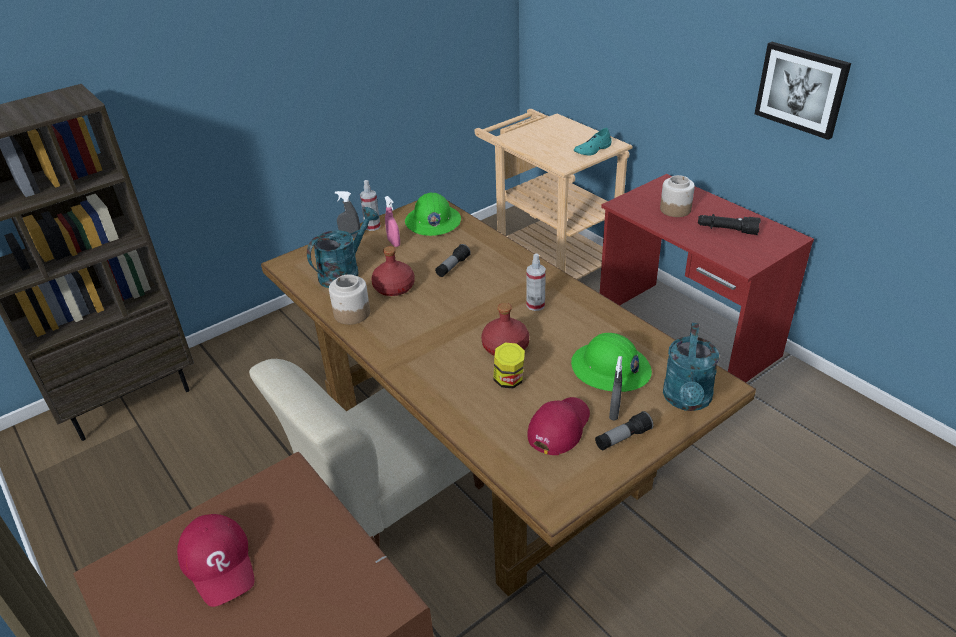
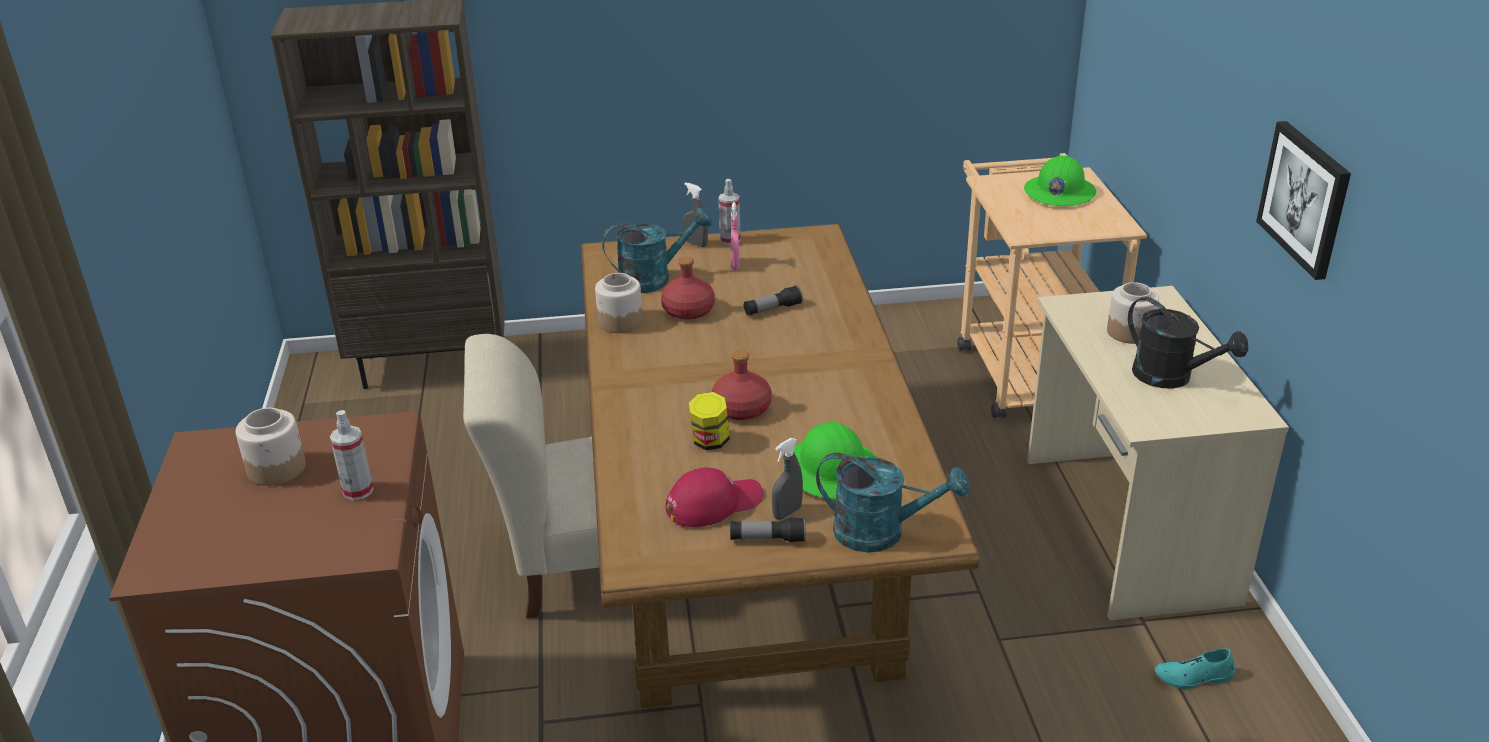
camera: 30 degrees right, 5 degrees down
red cap [177,514,255,607] -> jar [236,408,306,486]
green hard hat [405,192,461,236] -> green hard hat moved to [1024,156,1096,206]
spray bottle [526,254,546,311] -> spray bottle moved to [330,410,373,500]
turquoise shoe [574,128,612,155] -> turquoise shoe moved to [1155,648,1235,689]
red desk [600,174,814,382] -> beige desk [1027,286,1289,620]
turquoise watering can [663,323,719,411] -> turquoise watering can turned 120 degrees counterclockwise [816,453,969,553]
black flashlight [698,214,761,235] -> black watering can [1128,297,1248,388]

